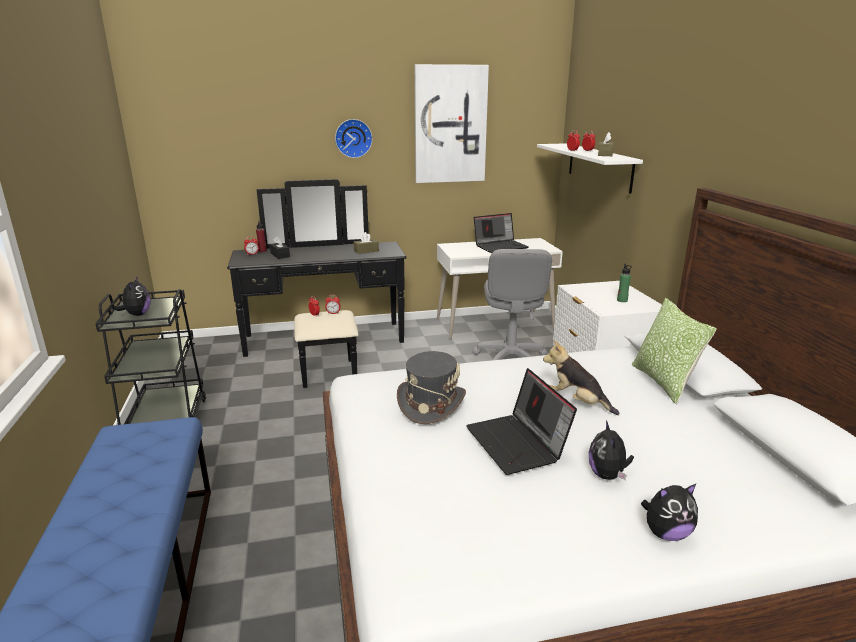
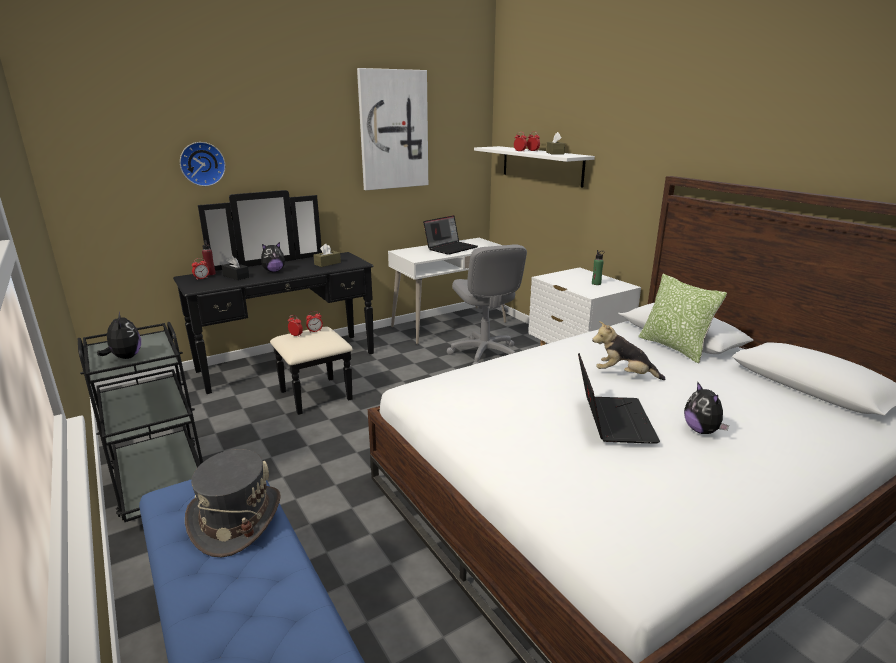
camera: 20 degrees left, 0 degrees up
wall clock [335,119,373,158] -> wall clock moved to [180,142,226,186]
grey hat [397,351,466,424] -> grey hat moved to [185,449,281,557]
laptop [466,368,577,475] -> laptop turned 135 degrees counterclockwise [578,353,660,444]
plush toy [641,484,698,541] -> plush toy moved to [261,242,285,272]

